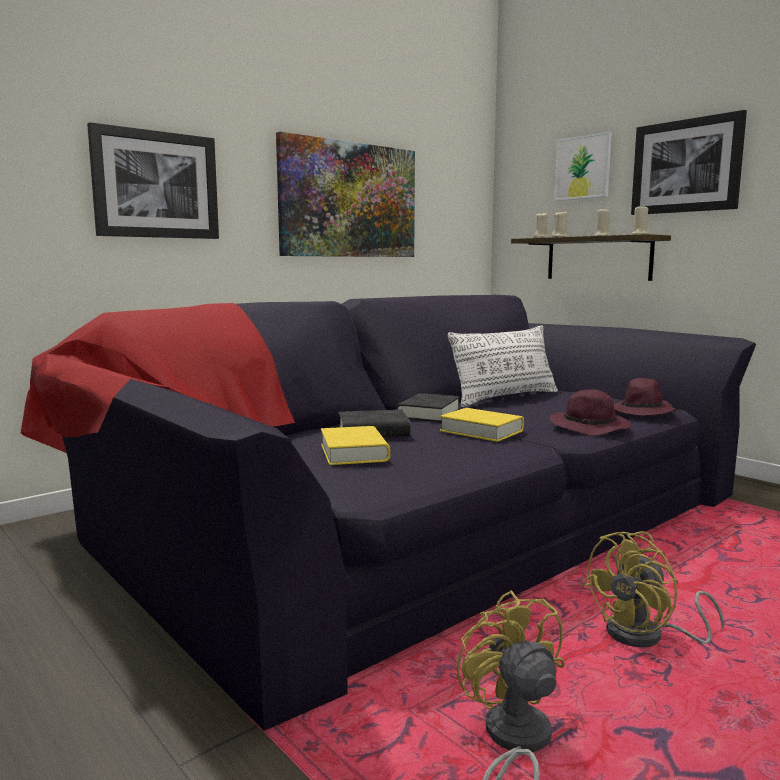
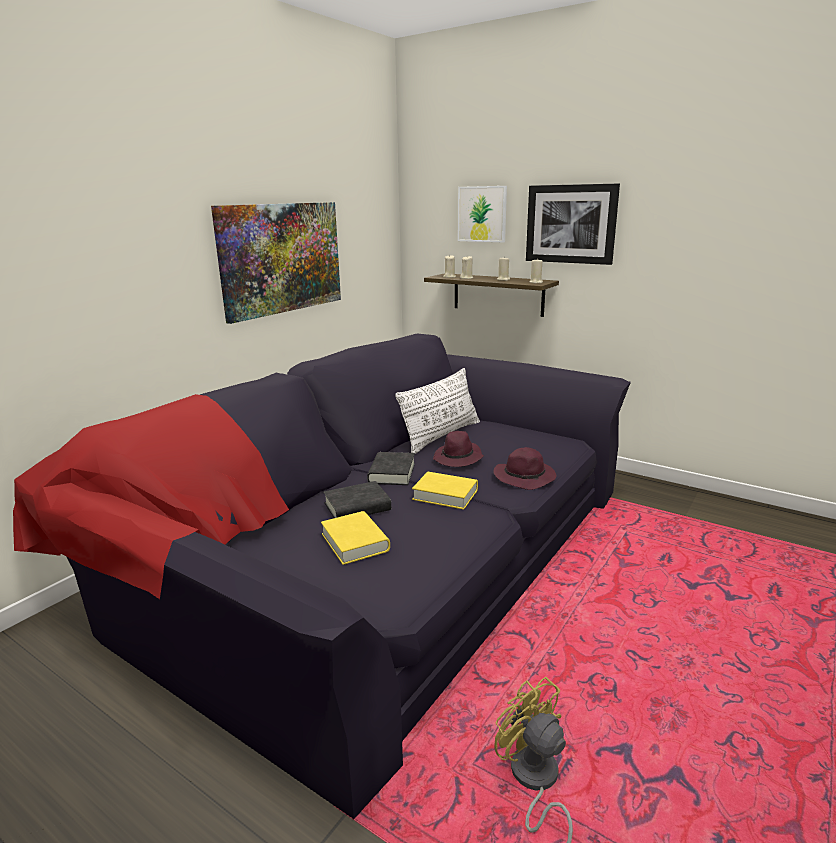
camera: 15 degrees left, 10 degrees up
picture [87,122,219,239] -> none
yellow fan [582,531,724,647] -> none
purple hat [614,378,677,415] -> purple hat moved to [433,431,484,467]

